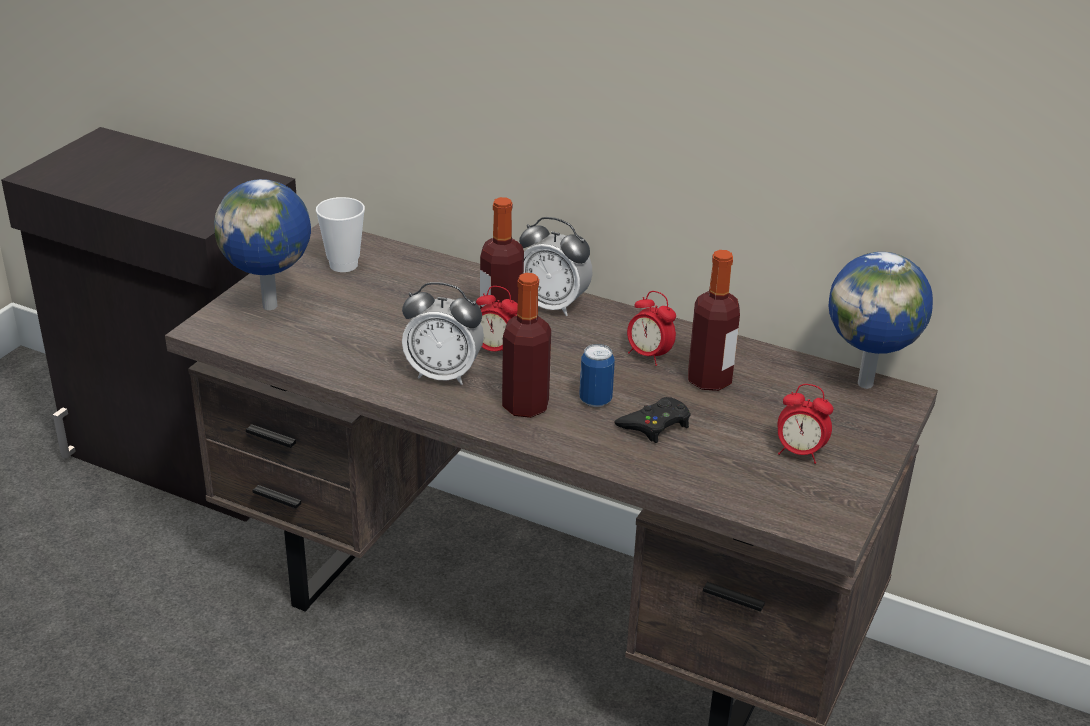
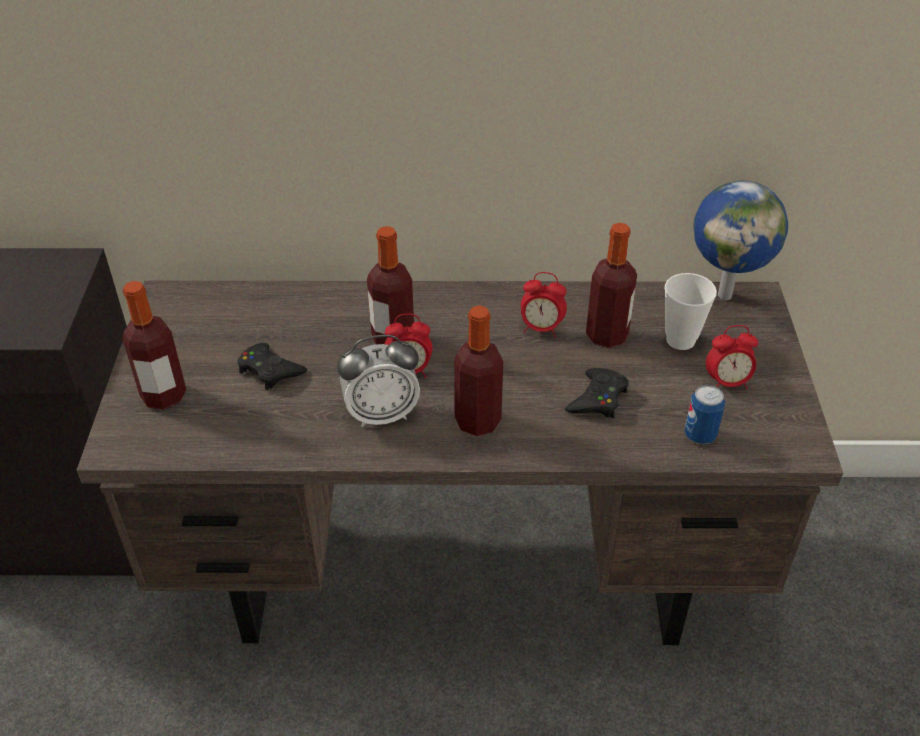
camera: 25 degrees left, 10 degrees up
globe [214,179,311,310] -> bottle [122,281,186,409]
cup [316,197,365,272] -> cup moved to [664,273,717,350]
alarm clock [519,217,592,316] -> none
can [579,344,615,407] -> can moved to [684,385,725,444]
none -> black game controller [237,343,307,390]

